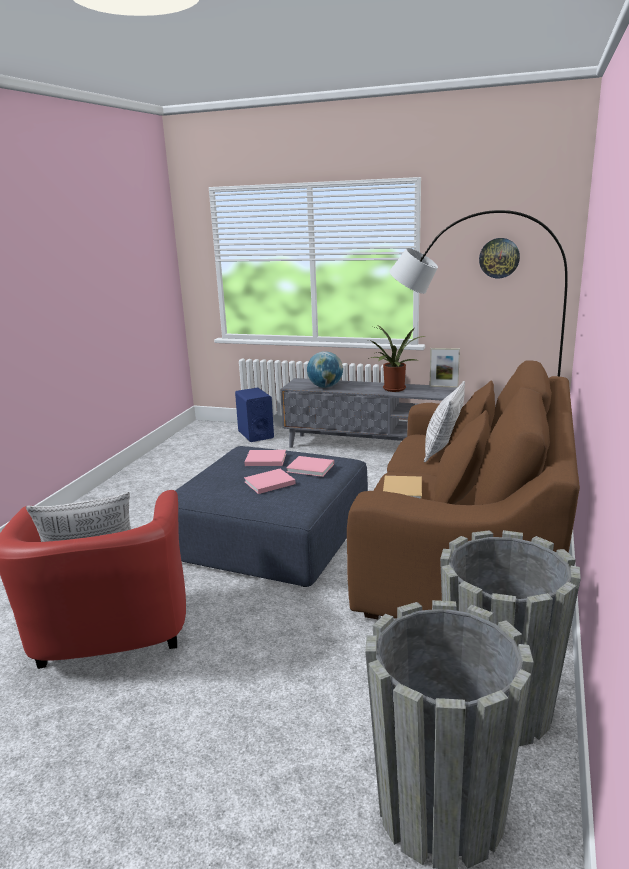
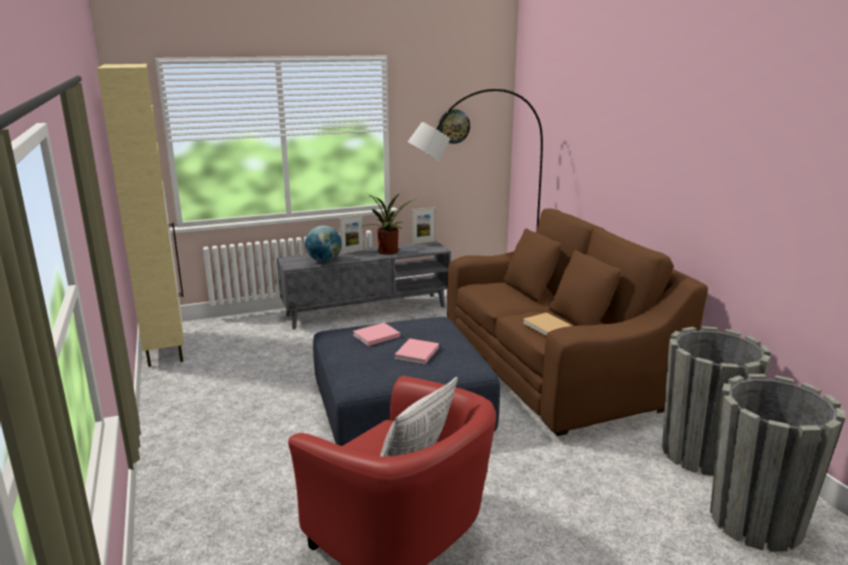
camera: 40 degrees left, 0 degrees up
blue speaker [235,388,274,442] -> none
pink book [287,456,334,477] -> none
pillow [424,381,465,462] -> none
none -> beige cabinet [97,64,184,367]
none -> picture frame [339,214,365,255]

